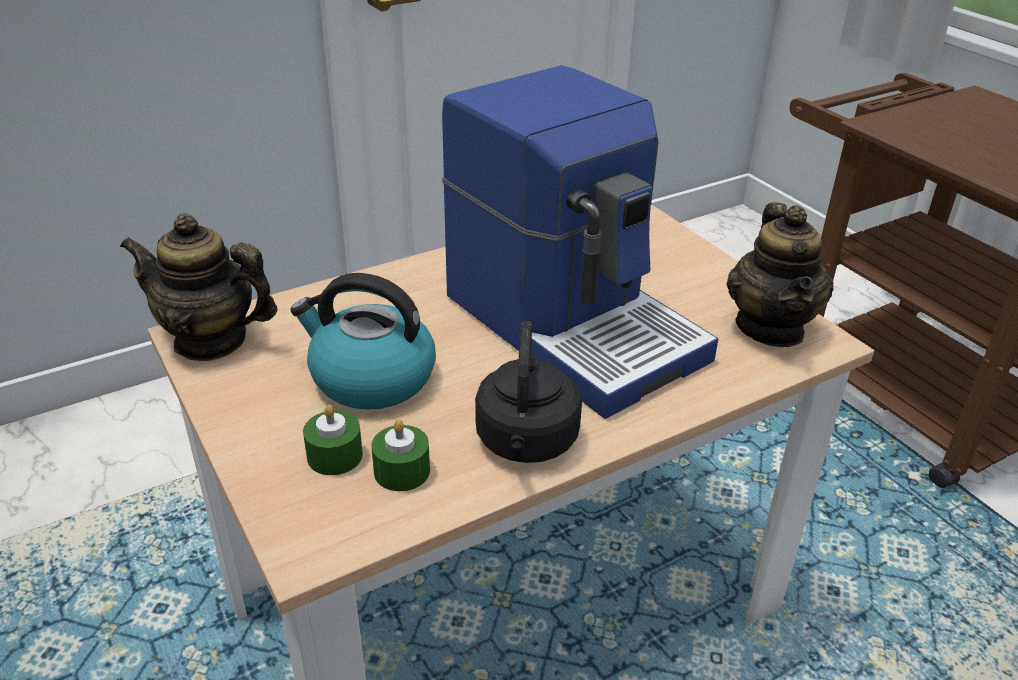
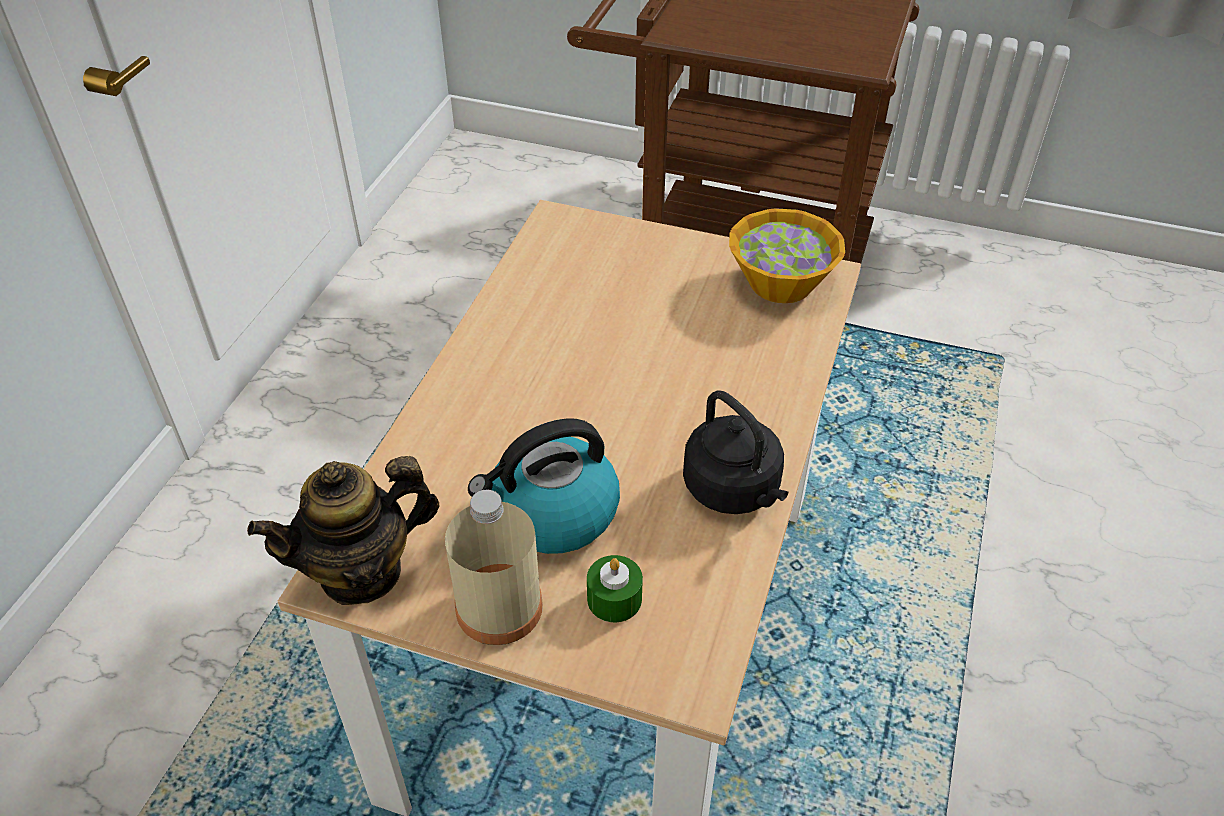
camera: 40 degrees left, 10 degrees up
green candle [371,419,430,491] -> none
coffee machine [442,65,718,419] -> none
teapot [726,202,834,347] -> bowl [729,208,845,303]
none -> beige bottle [445,490,543,645]

